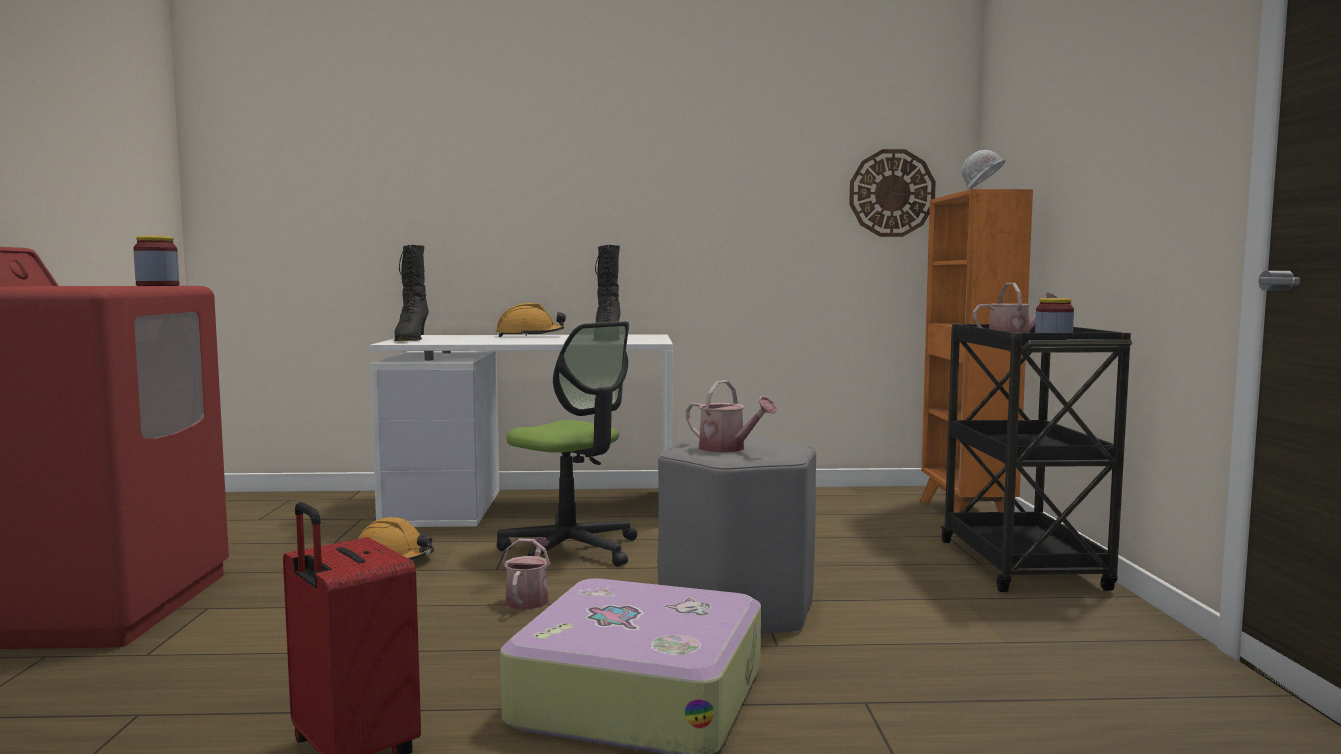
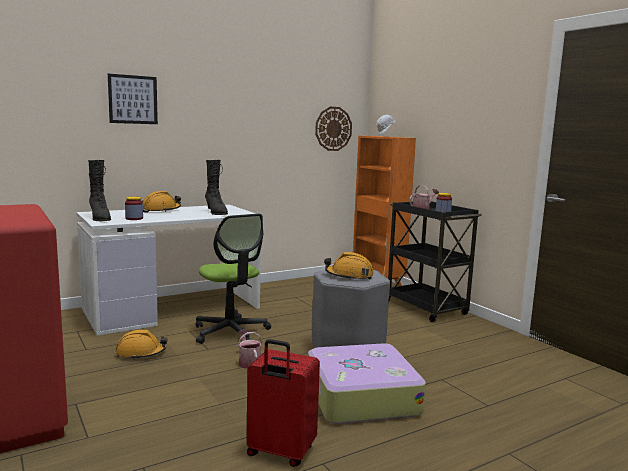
camera: 30 degrees left, 5 degrees up
jar [133,236,179,286] -> jar moved to [125,197,143,220]
office chair [497,322,637,567] -> office chair turned 45 degrees clockwise [196,214,271,344]
watering can [686,380,777,453] -> orange hard hat [324,252,374,280]
none -> picture [108,74,158,124]

